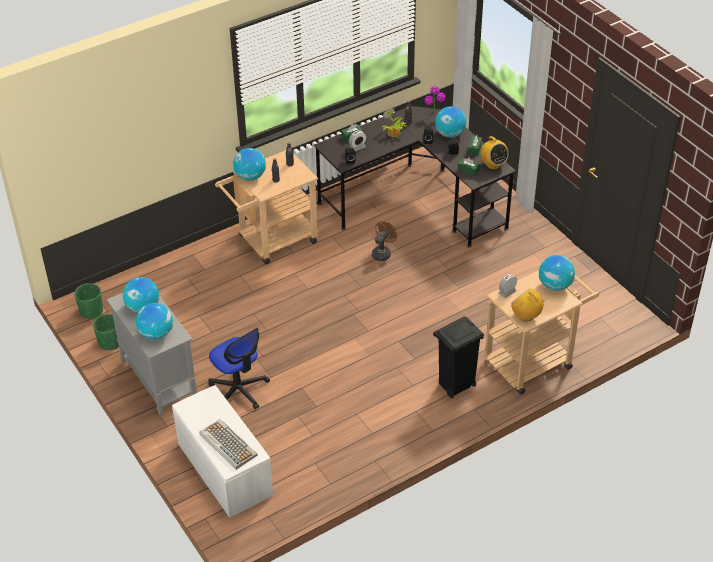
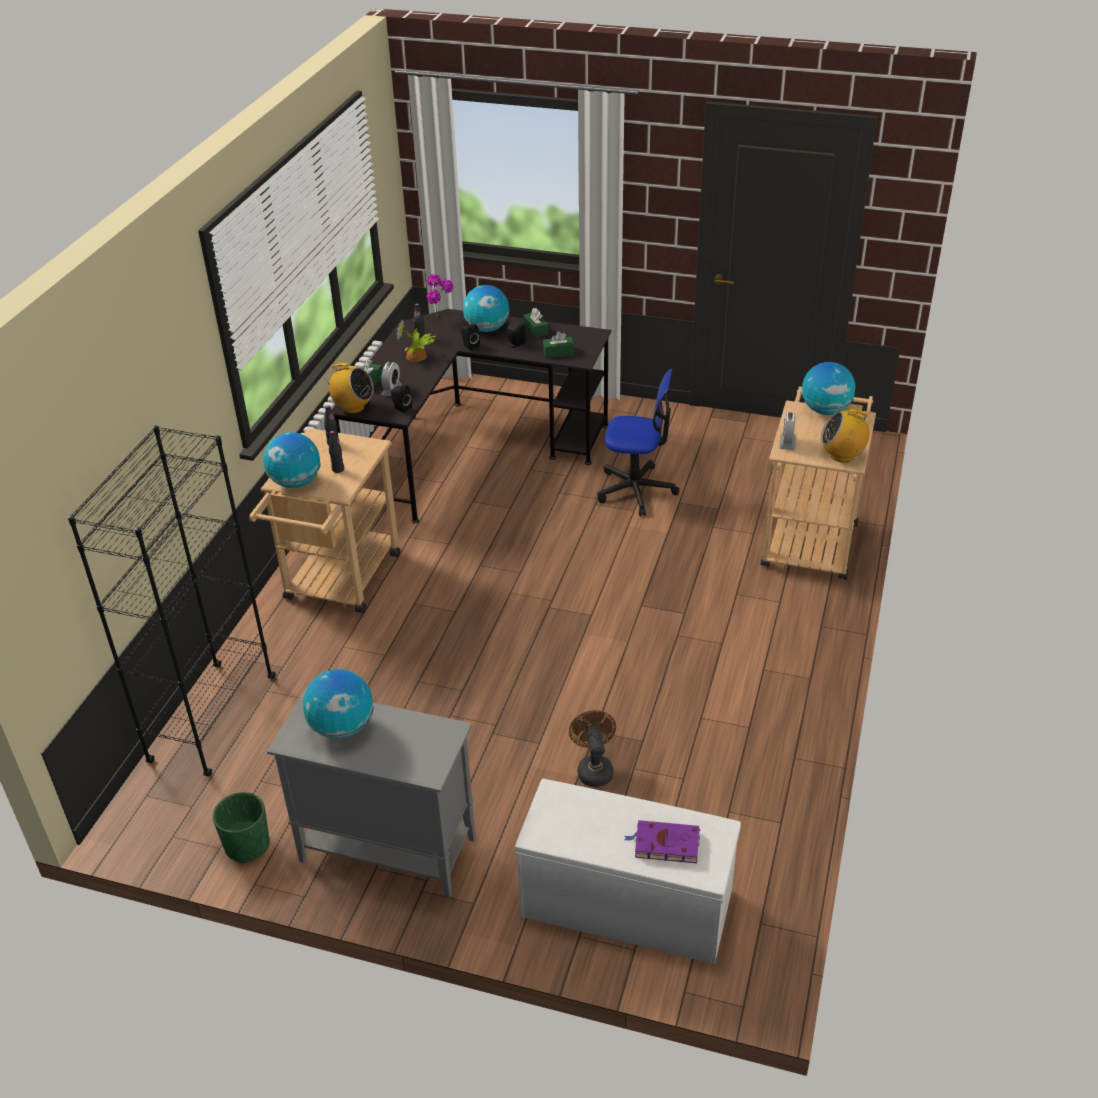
camera: 40 degrees left, 5 degrees down
green planter [74,283,103,319] -> none
globe [136,303,173,340] -> none
keyboard [199,419,258,470] -> purple book [624,820,700,863]
office chair [208,328,270,409] -> office chair moved to [597,369,679,516]
brown fan [372,221,397,261] -> brown fan moved to [569,710,616,787]
black trash can [433,316,484,398] -> none
radio [480,136,508,169] -> radio moved to [322,363,374,414]
none -> black bookcase [68,425,275,777]

